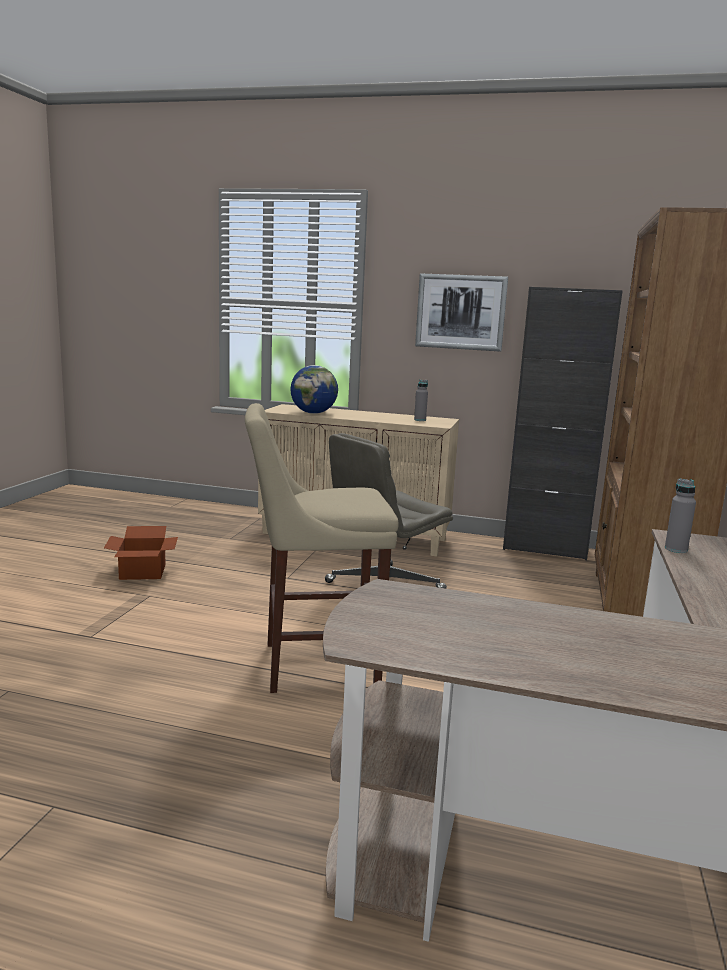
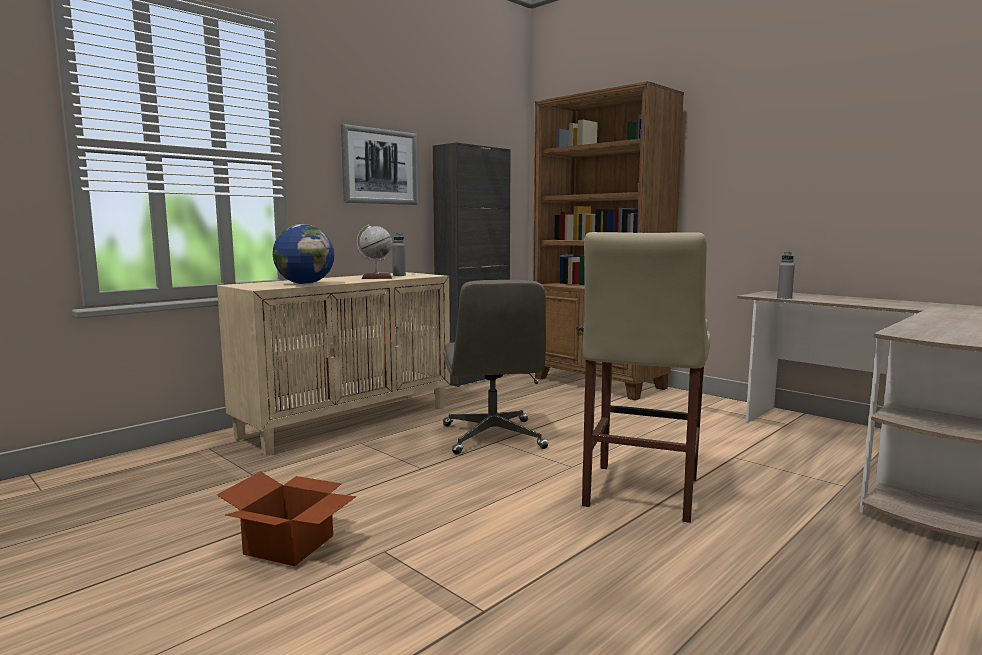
camera: 60 degrees left, 5 degrees down
none -> globe [357,224,392,279]

